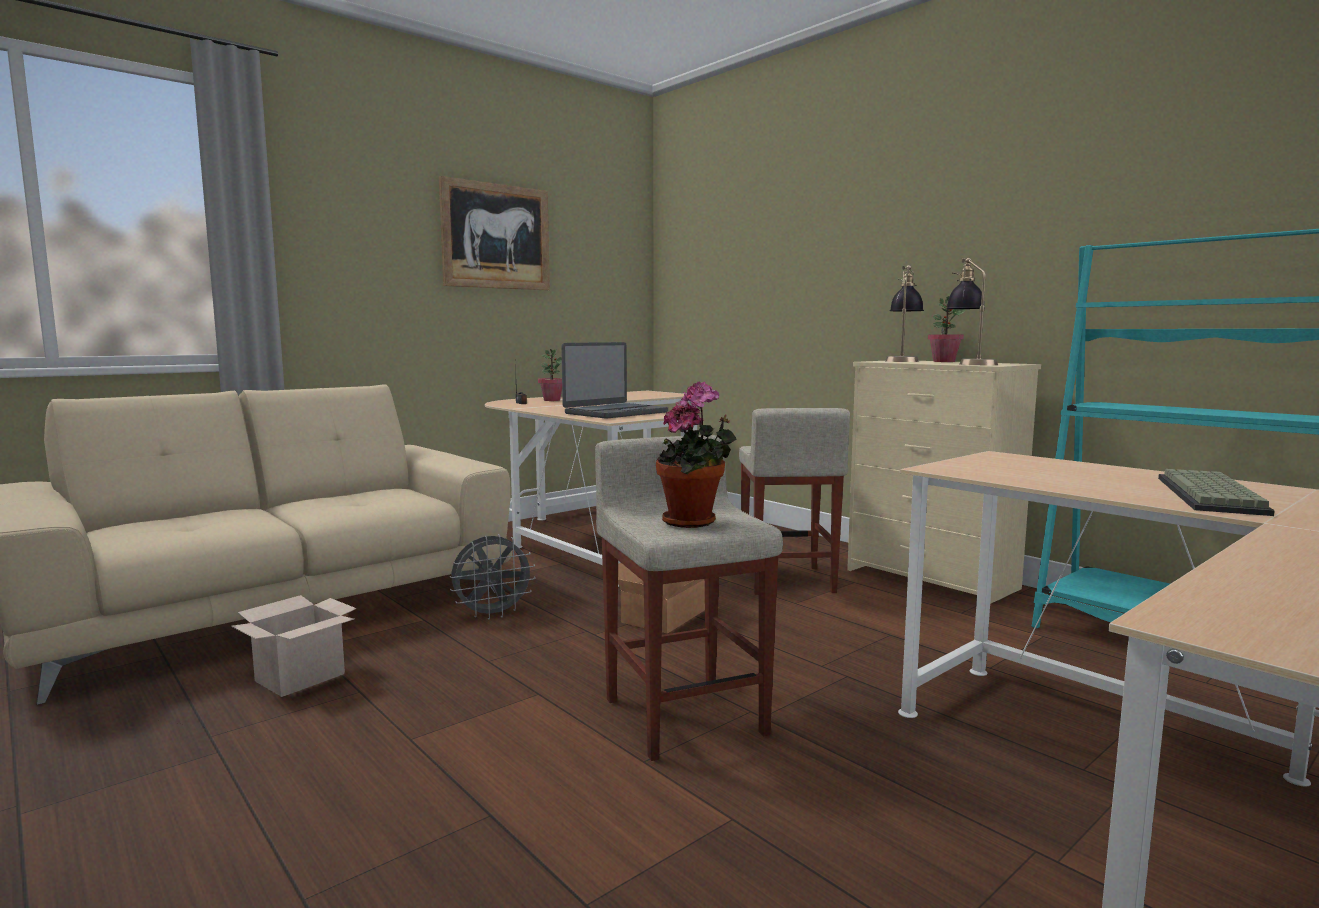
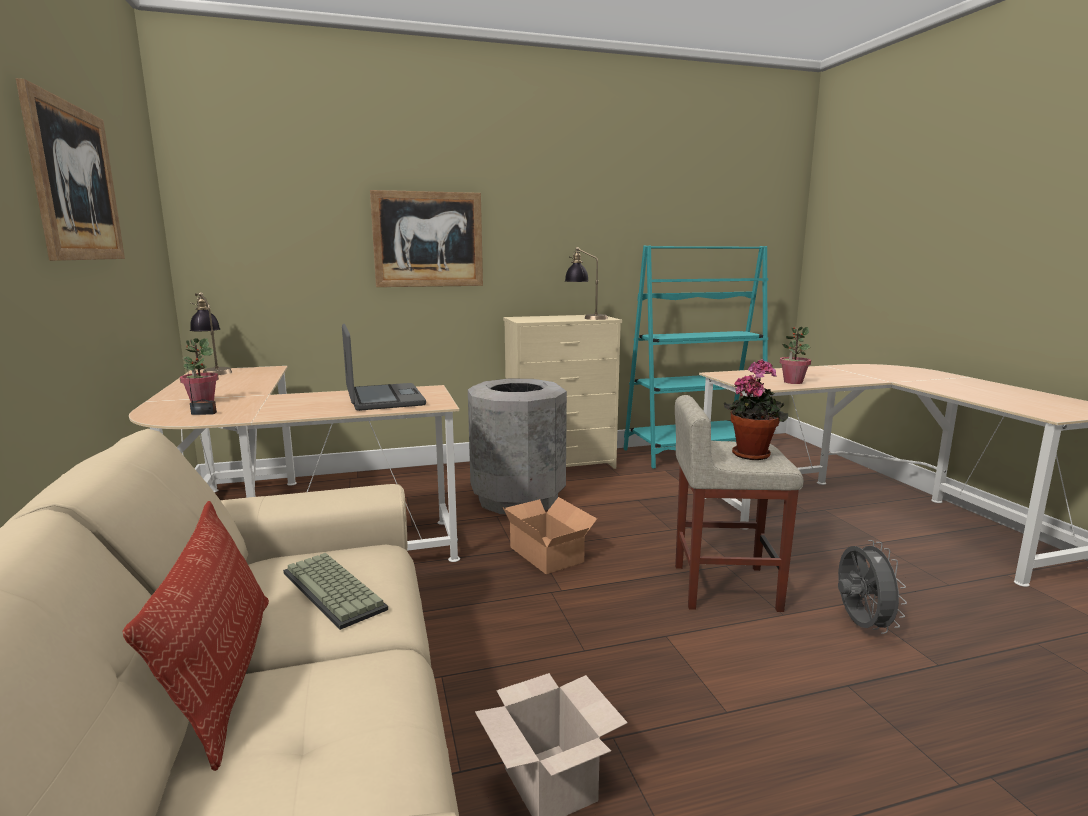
camera: 65 degrees left, 5 degrees up
grey fan [449,534,536,620] -> grey fan moved to [838,540,907,634]
beige stool [739,408,850,595] -> grey trash can [468,378,567,514]
table lamp [885,265,924,362] -> table lamp moved to [190,292,232,375]
potted plant [928,296,965,362] -> potted plant moved to [780,327,811,384]
keyboard [1158,469,1275,516] -> keyboard moved to [283,553,388,630]
none -> pillow [123,501,269,771]
none -> picture [370,190,483,287]

